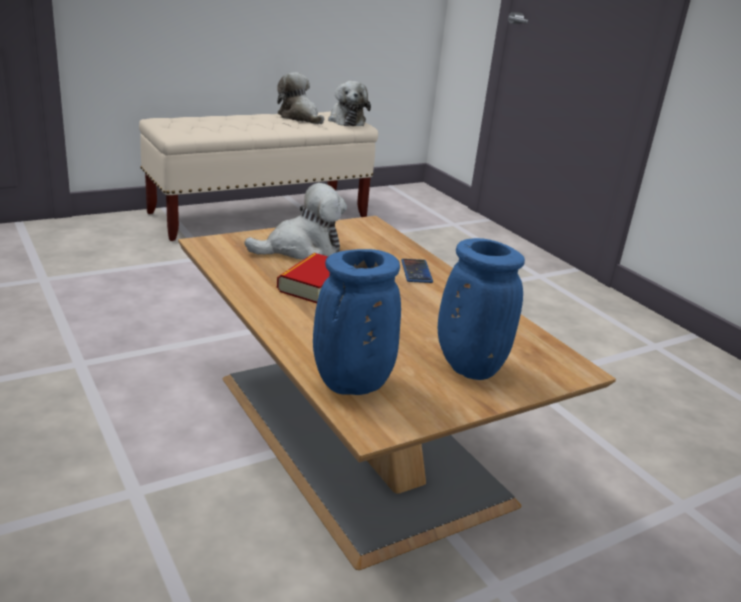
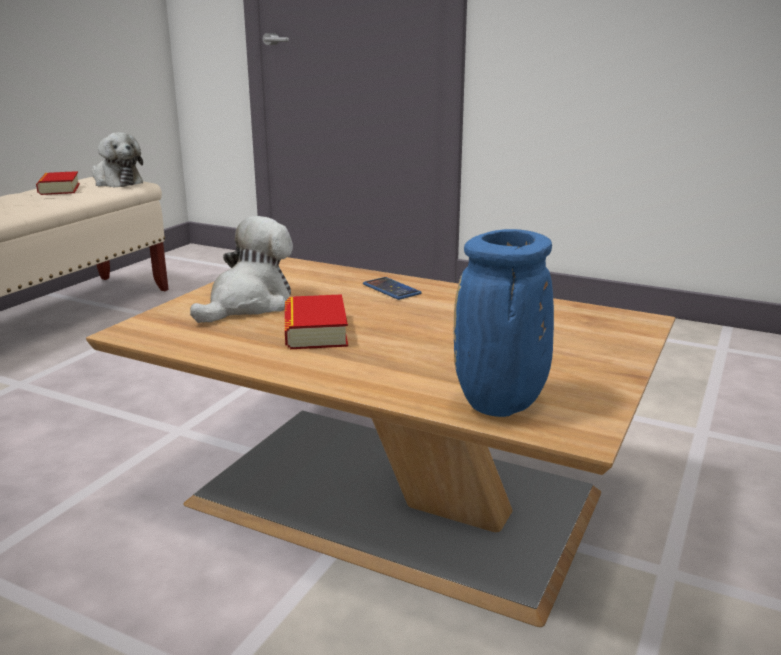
camera: 30 degrees left, 5 degrees down
plush toy [277,72,324,124] -> book [36,171,80,195]
blue vase [438,238,525,380] -> none

